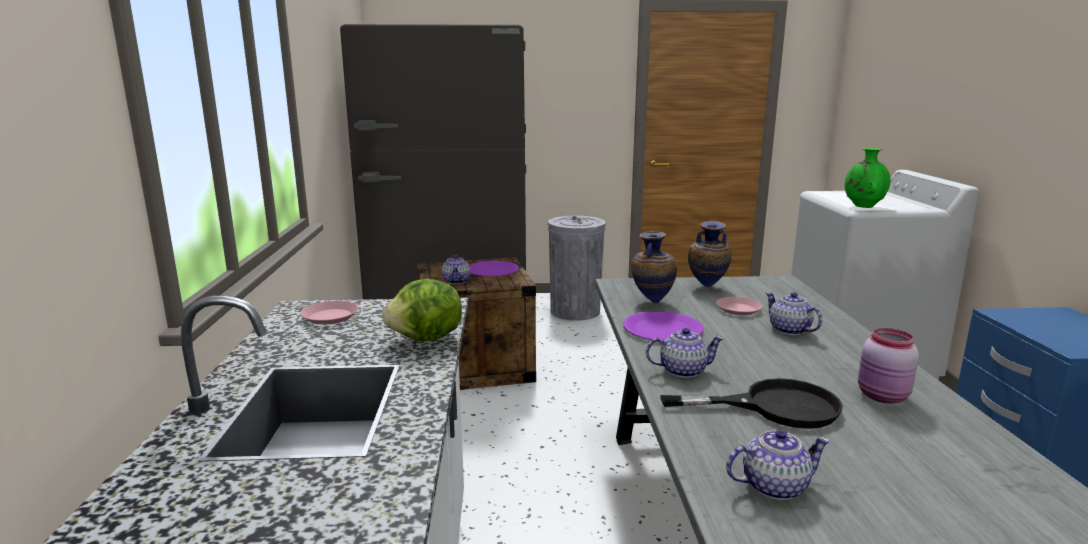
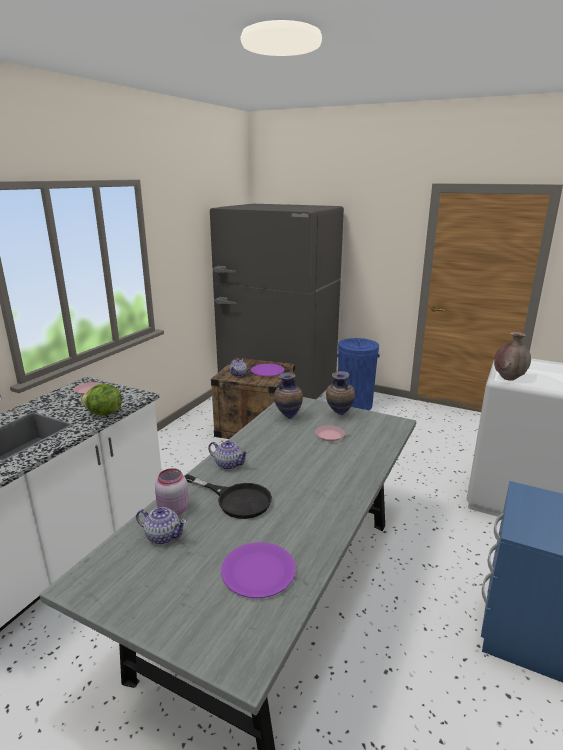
camera: 30 degrees right, 5 degrees up
grey trash can [548,216,606,321] -> blue trash can [336,338,380,411]
purple plate [623,311,704,341] -> purple plate moved to [221,542,296,598]
teapot [765,292,822,335] -> none
green vase [845,148,891,208] -> brown vase [494,332,531,381]
pink jar [858,328,919,403] -> pink jar moved to [155,468,189,515]

